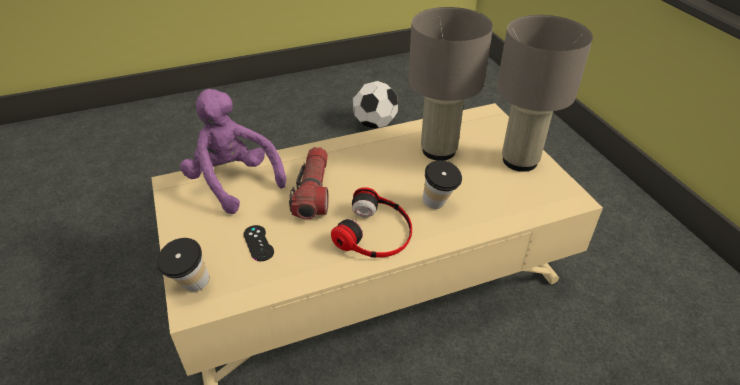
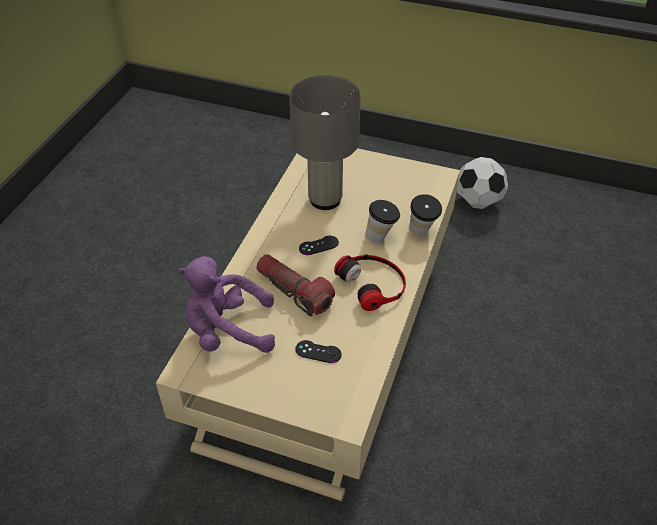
camera: 50 degrees left, 5 degrees up
cup [157,238,209,292] -> cup moved to [409,194,442,235]
football [353,81,398,129] -> football moved to [457,157,508,209]
grey table lamp [497,15,593,172] -> none
none -> black game controller [299,236,339,255]

